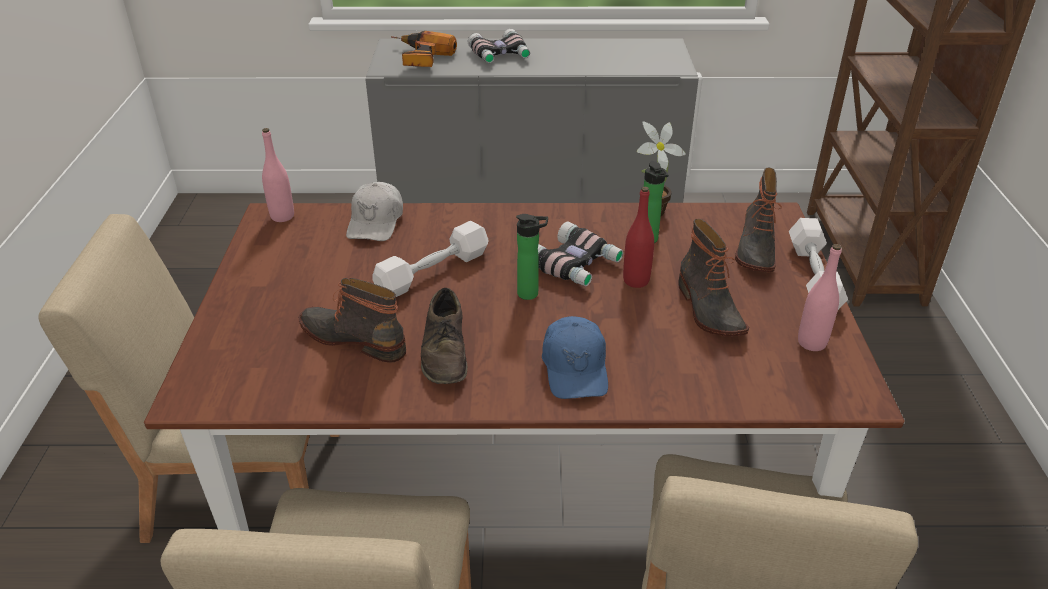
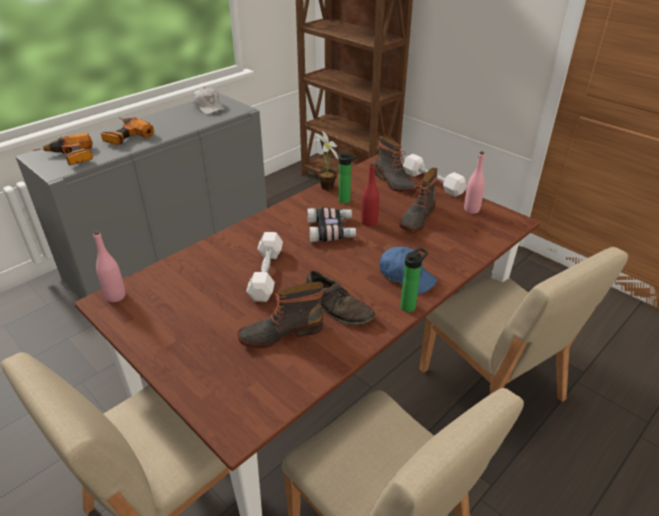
camera: 45 degrees left, 0 degrees up
white cap [346,182,403,241] -> white cap moved to [193,87,225,115]
binoculars [468,29,530,63] -> power drill [101,117,154,145]
bottle [516,214,548,300] -> bottle moved to [400,248,428,312]
boot [678,219,749,337] -> boot turned 90 degrees clockwise [399,168,438,232]

